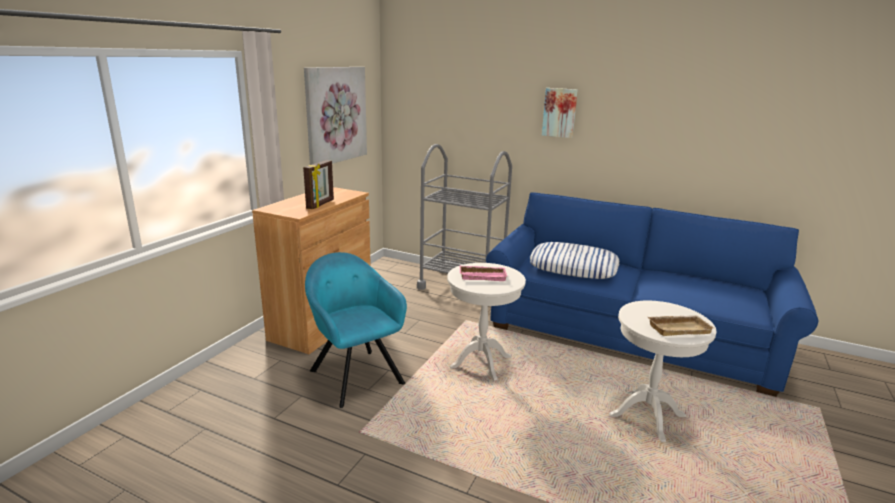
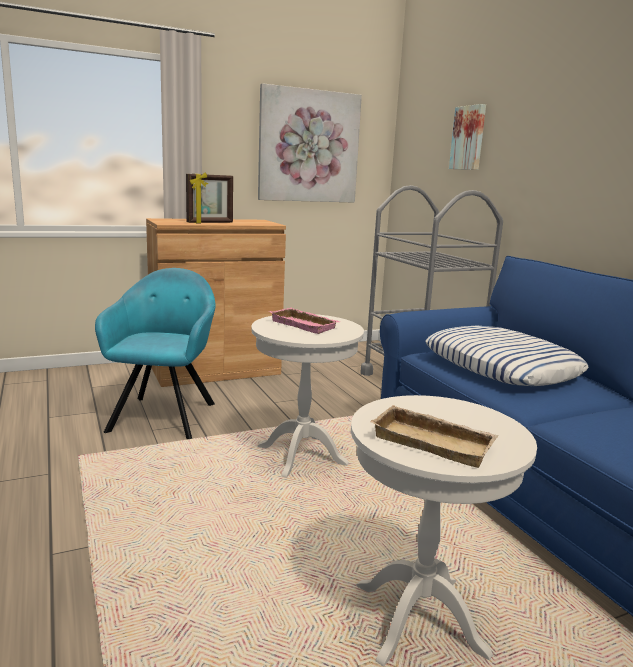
camera: 40 degrees right, 5 degrees down
picture [542,88,578,138] -> picture moved to [449,104,486,170]

